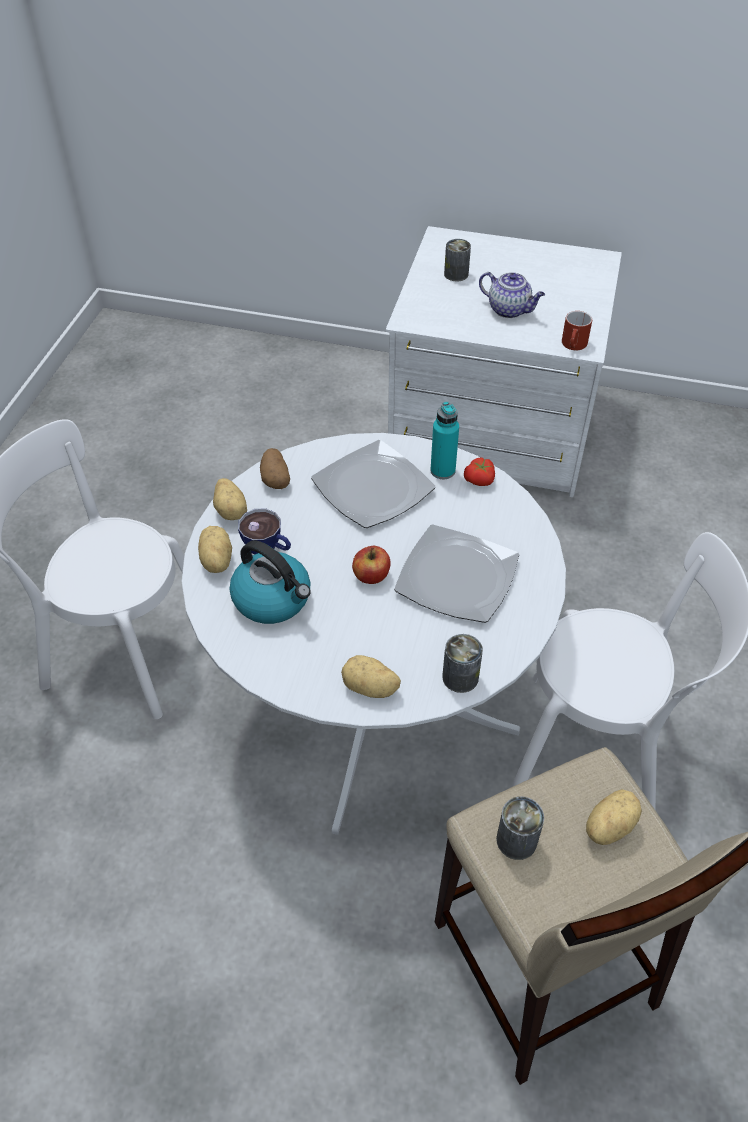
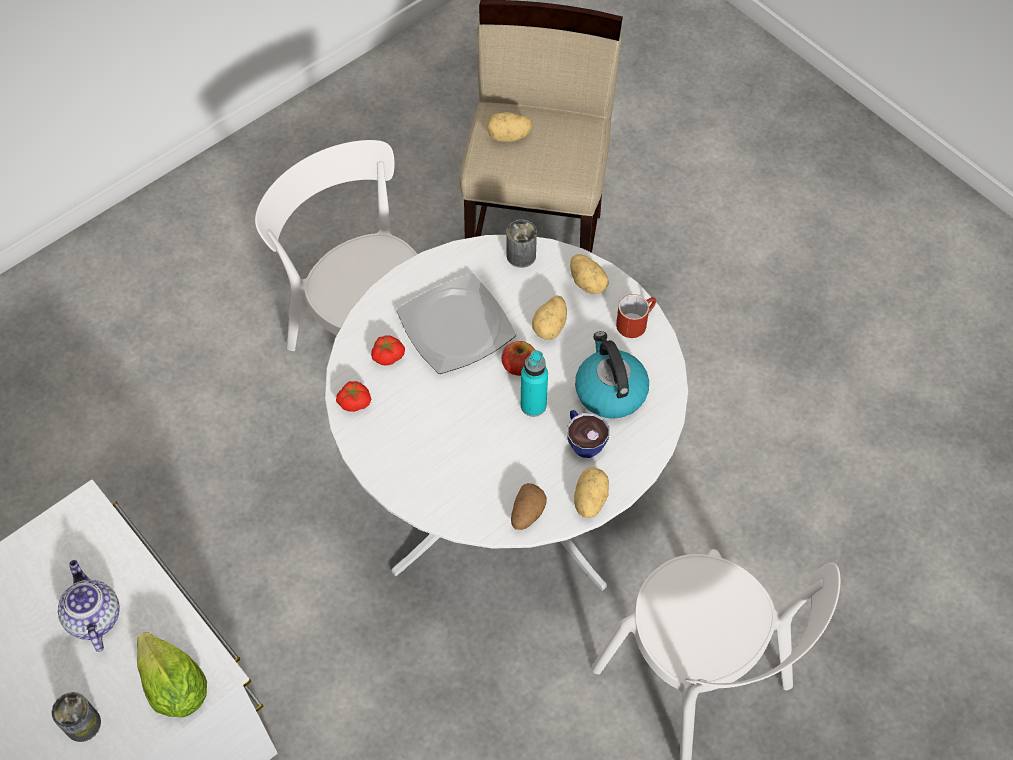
camera: 145 degrees left, 10 degrees up
potato [198,526,232,573] -> potato moved to [532,295,567,340]
plate [311,440,435,528] -> none
turquoise bottle [430,402,459,479] -> turquoise bottle moved to [521,350,548,417]
can [496,797,544,860] -> none
red mug [562,311,592,350] -> red mug moved to [616,294,656,338]
none -> lettuce [137,632,207,717]
none -> tomato [371,335,405,365]

